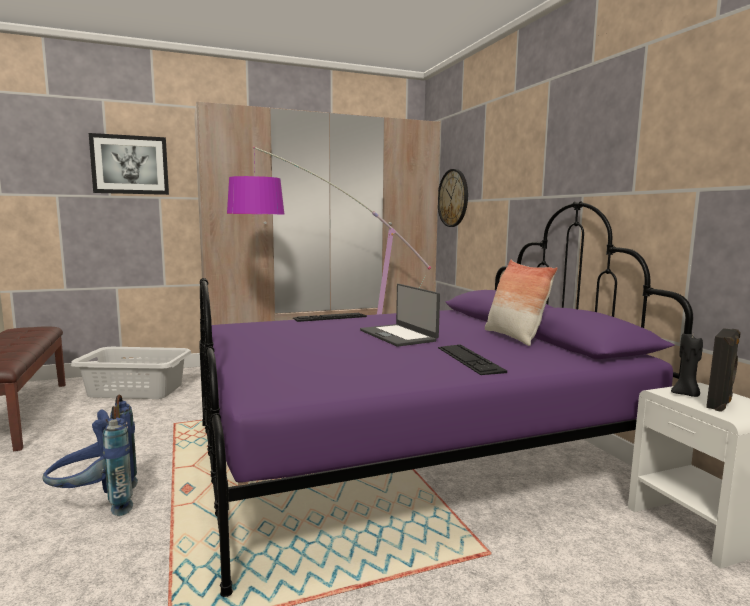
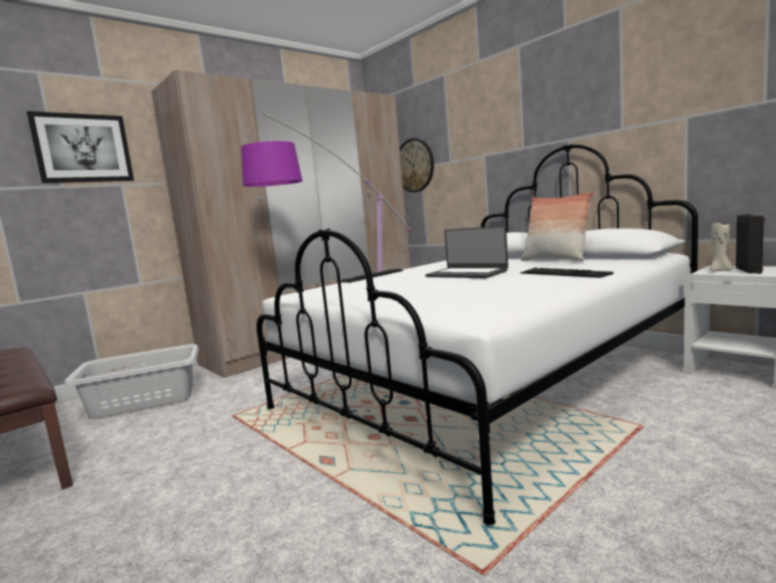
camera: 20 degrees left, 0 degrees up
blue backpack [42,395,138,516] -> none
purple bed [199,201,693,597] -> white bed [256,144,698,525]
black candle [671,334,703,397] -> beige candle [710,223,733,271]

